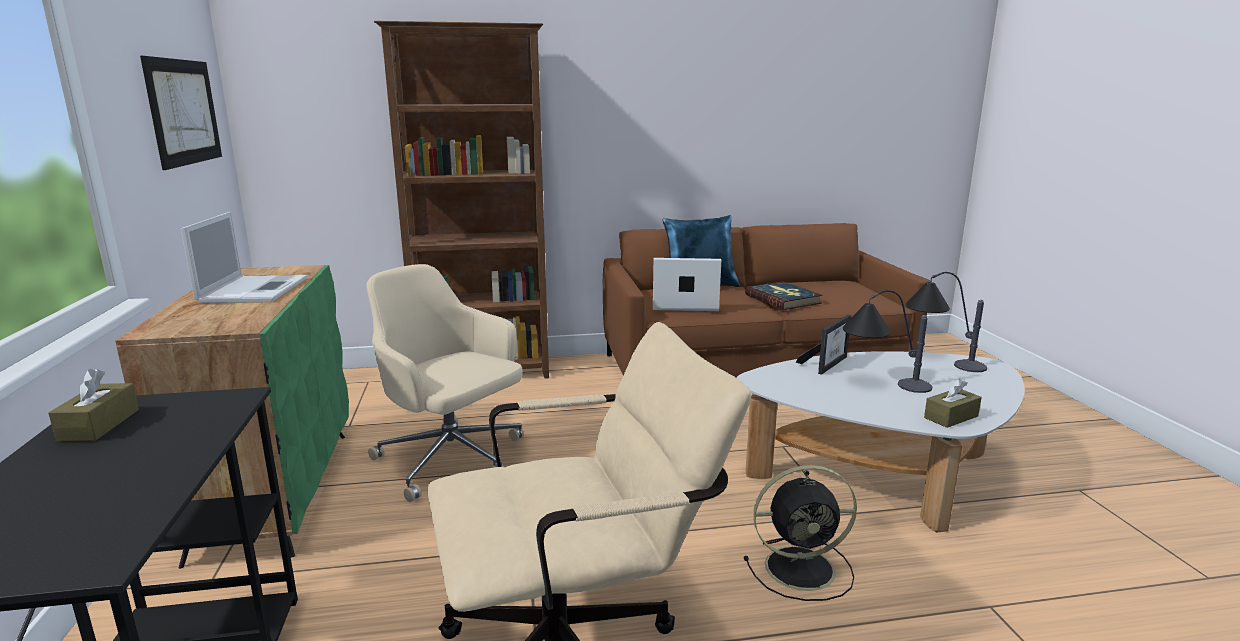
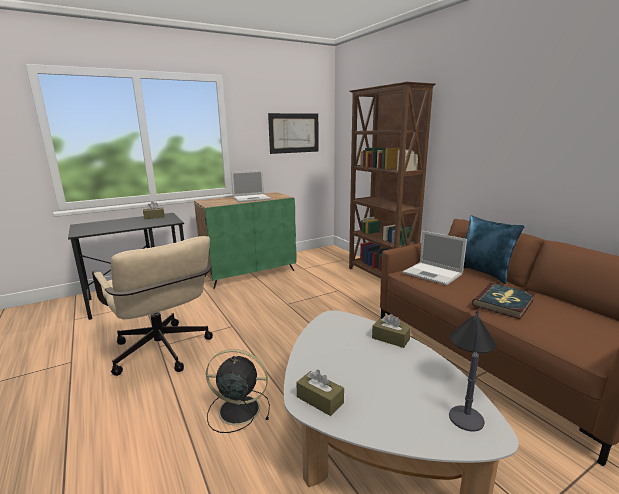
camera: 70 degrees right, 0 degrees up
beige office chair [367,264,524,502] -> none
laptop [653,258,721,311] -> laptop turned 150 degrees clockwise [403,231,467,285]
black fan [744,465,857,601] -> black fan turned 120 degrees clockwise [206,349,270,433]
picture frame [796,315,851,375] -> brown tissue box [372,314,411,348]
table lamp [843,290,932,393] -> none

